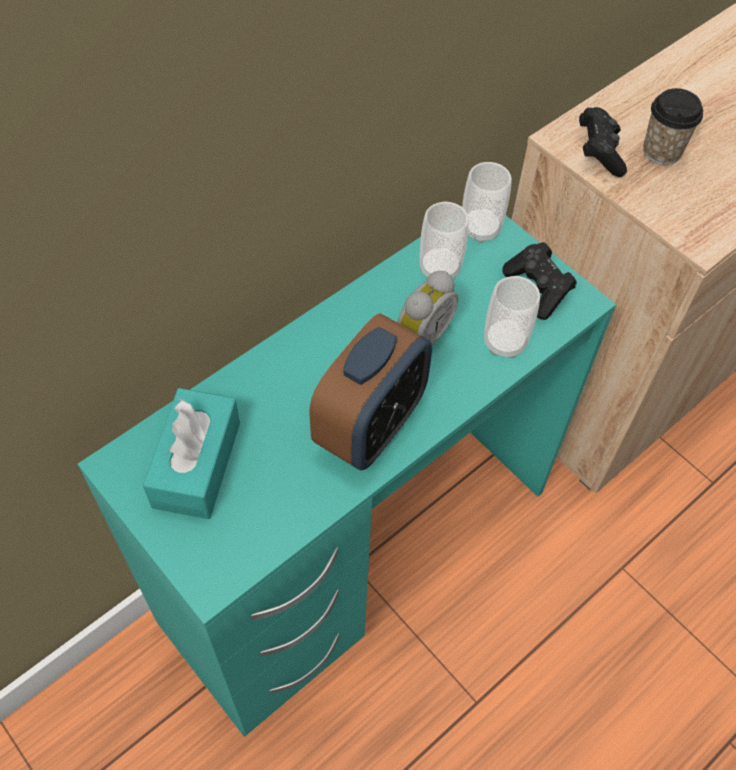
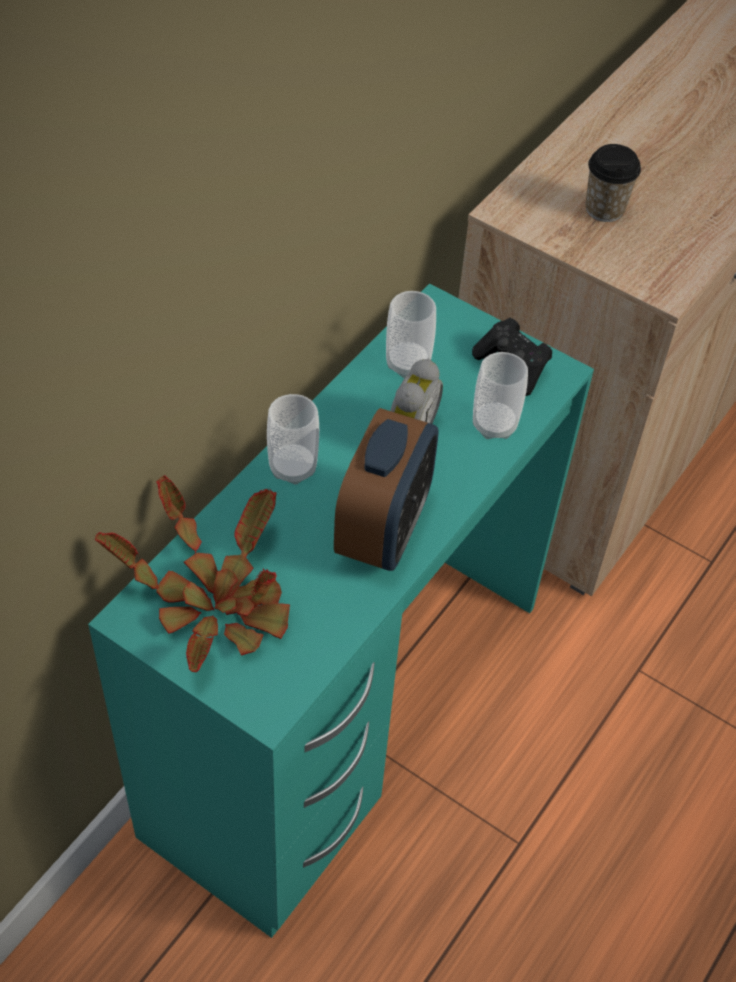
camera: 15 degrees left, 5 degrees down
turquoise tissue box [143,388,240,519] -> potted plant [95,475,290,672]
cup [462,162,512,243] -> cup moved to [267,394,319,485]
black game controller [579,107,627,177] -> none

